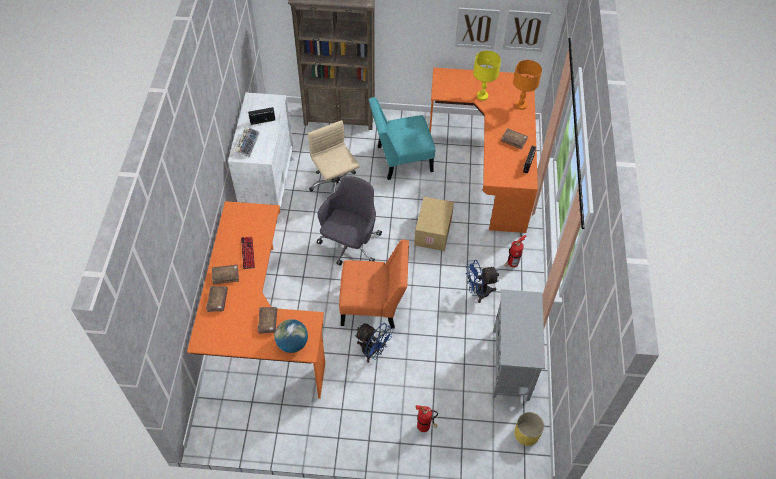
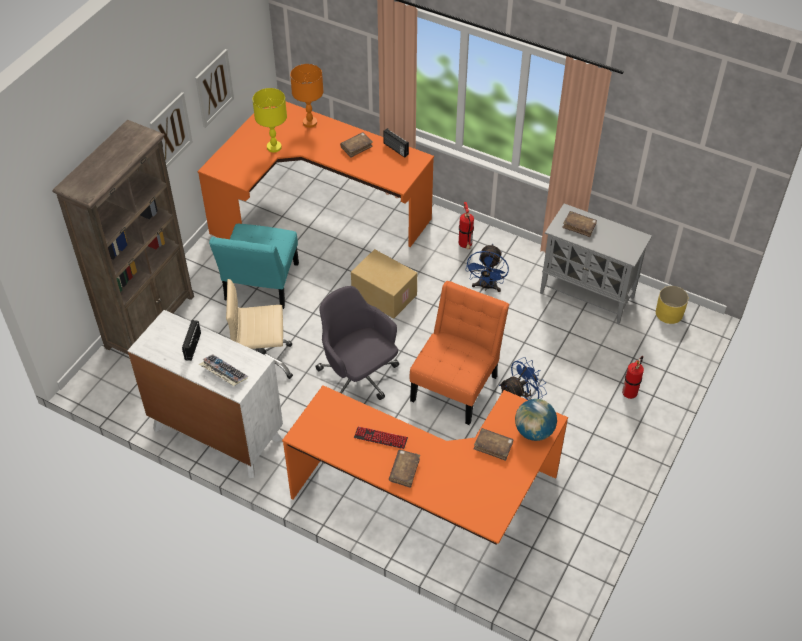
camera: 65 degrees left, 5 degrees down
brown book [206,286,228,312] -> brown book moved to [562,211,597,237]
picture [503,10,550,52] -> picture moved to [149,92,193,168]

